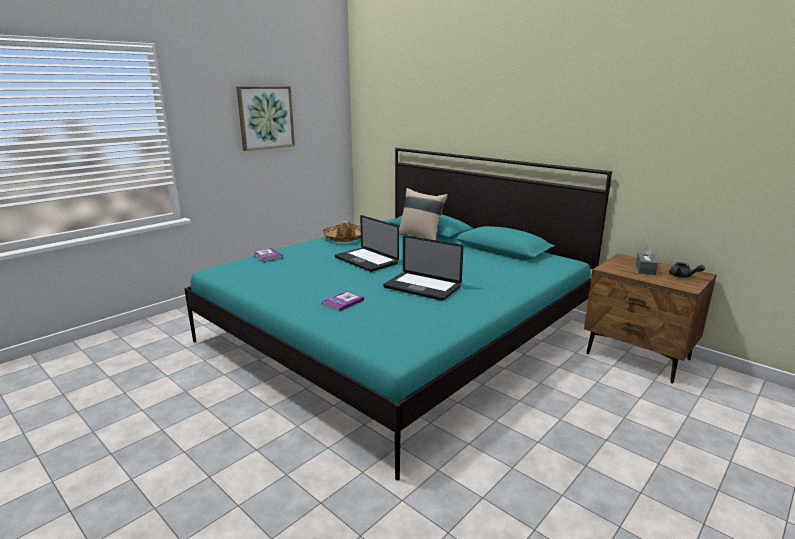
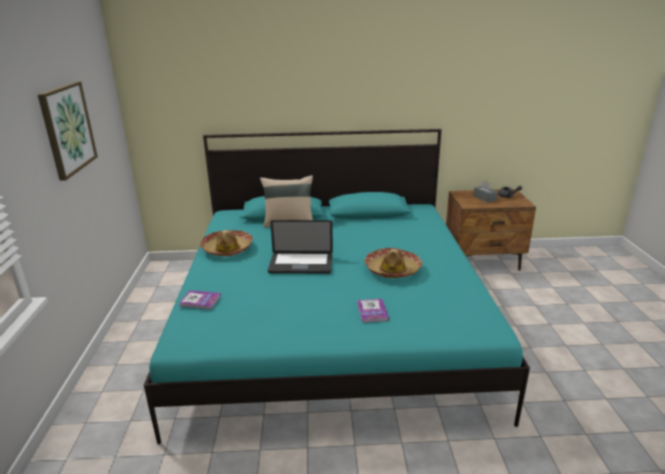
camera: 45 degrees left, 5 degrees up
laptop [383,235,463,301] -> hat [364,248,422,278]

